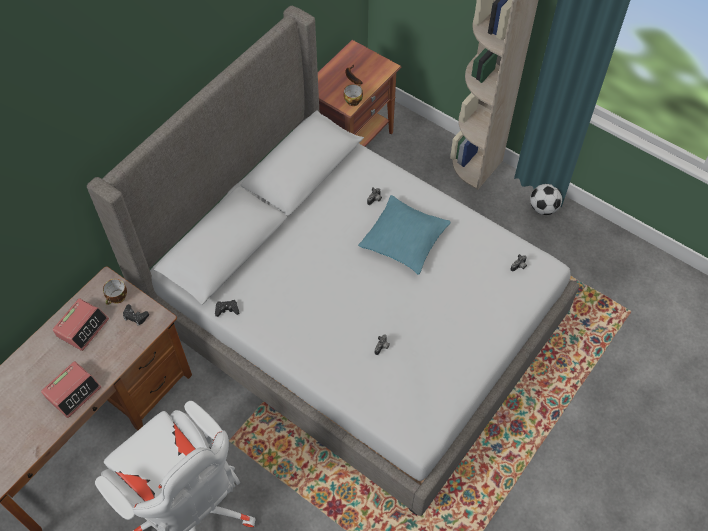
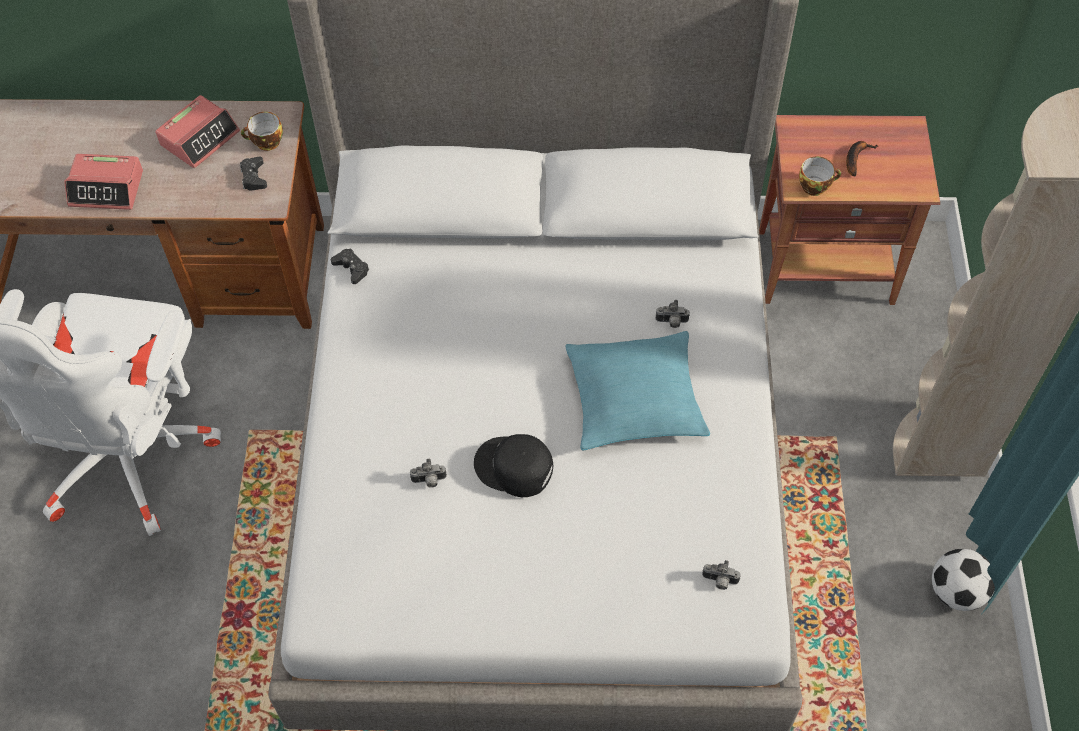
camera: 55 degrees right, 0 degrees up
alarm clock [52,298,109,351] -> alarm clock turned 45 degrees counterclockwise [155,95,240,168]
none -> black cap [474,434,553,497]

